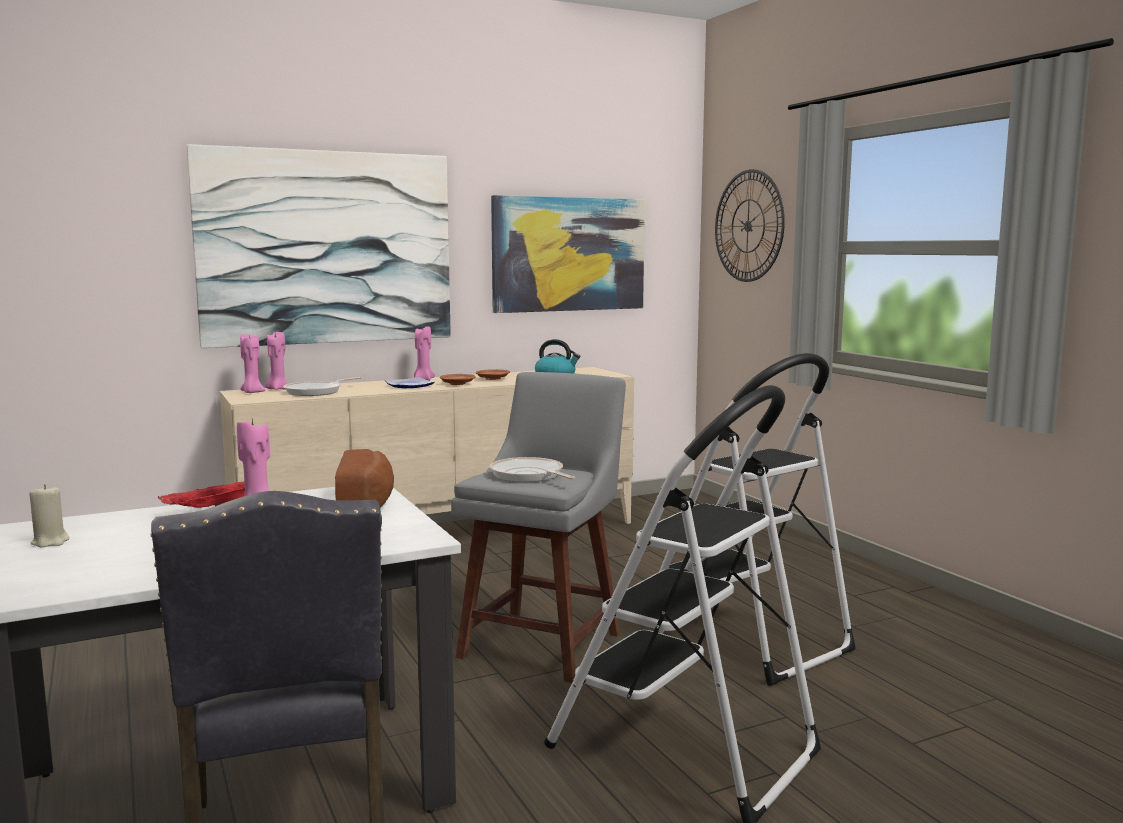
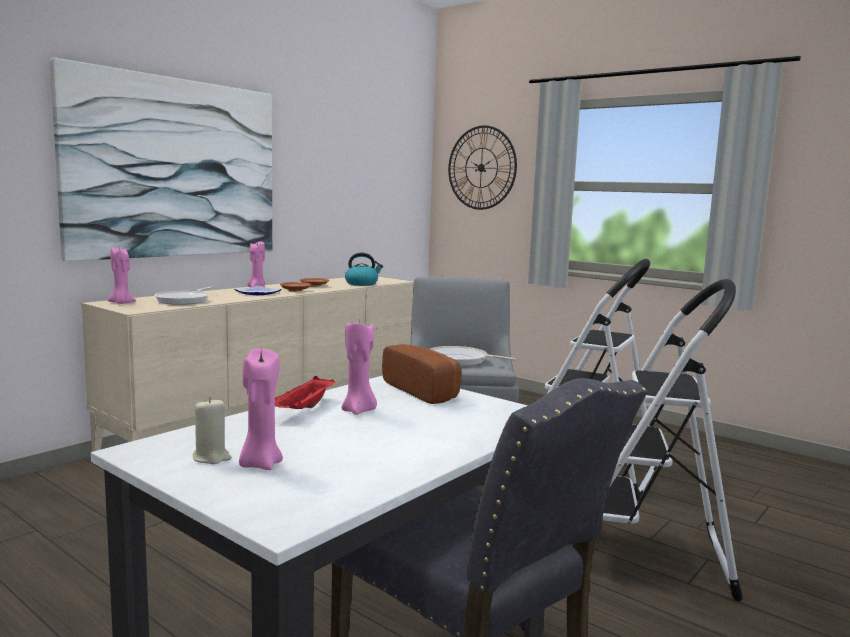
camera: 25 degrees left, 0 degrees up
pink candle [266,332,287,390] -> pink candle moved to [239,348,283,470]
picture [491,195,645,313] -> none

